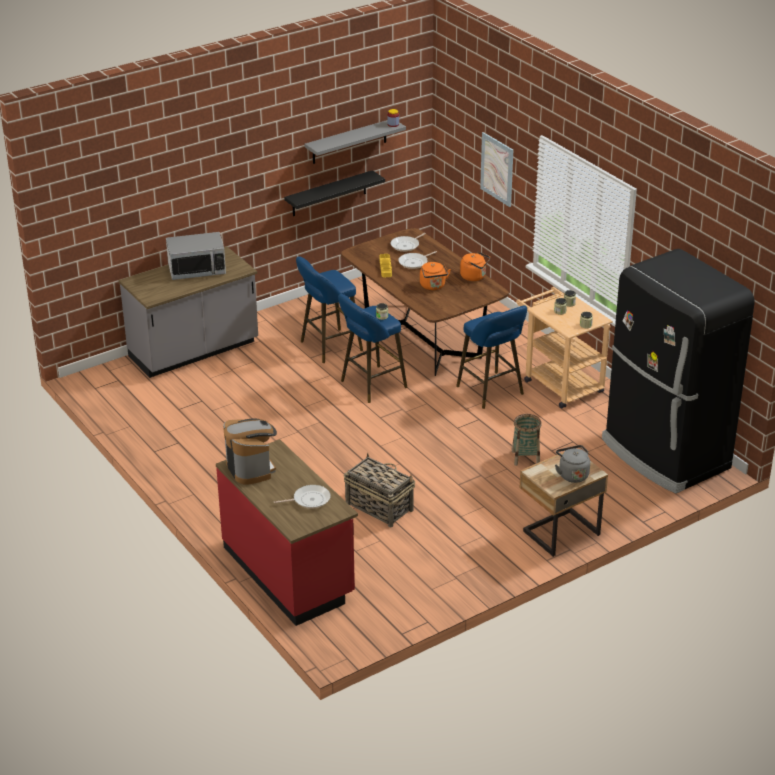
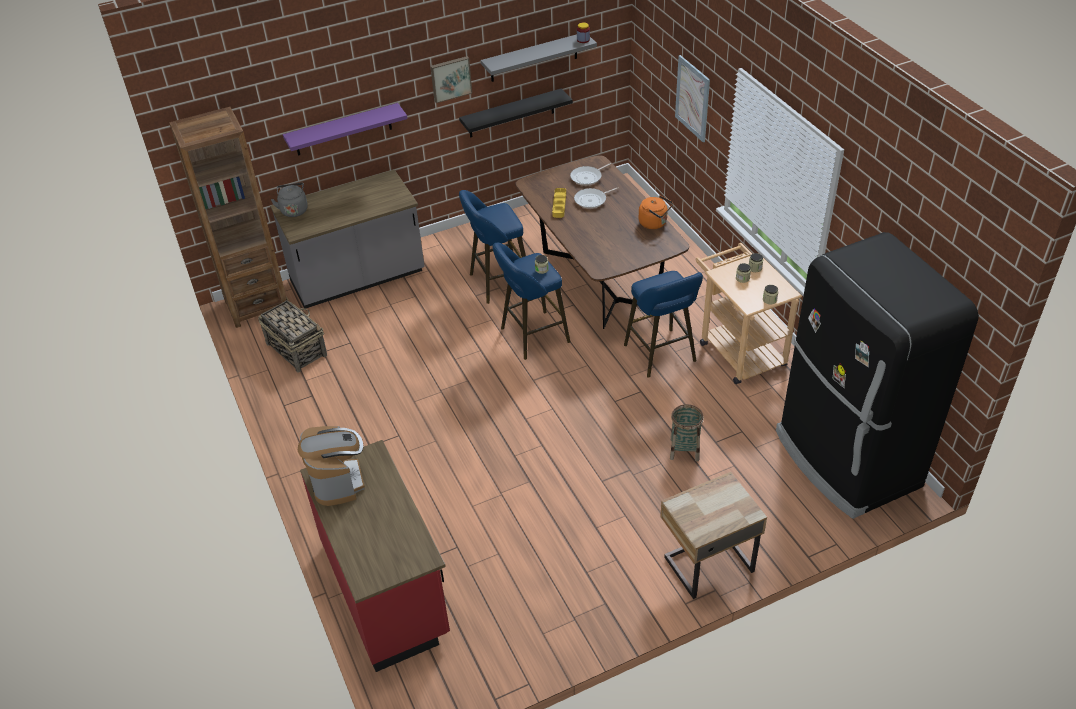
camera: 10 degrees right, 10 degrees up
microwave [166,232,226,280] -> none
frying pan [274,485,331,509] -> none
basket [344,453,415,527] -> basket moved to [258,296,327,373]
orange kettle [420,262,451,290] -> none
grey kettle [555,445,590,483] -> grey kettle moved to [271,183,308,217]
none -> brown bookcase [169,107,286,328]
none -> purple shelf [283,103,408,156]
none -> picture [430,56,472,103]

